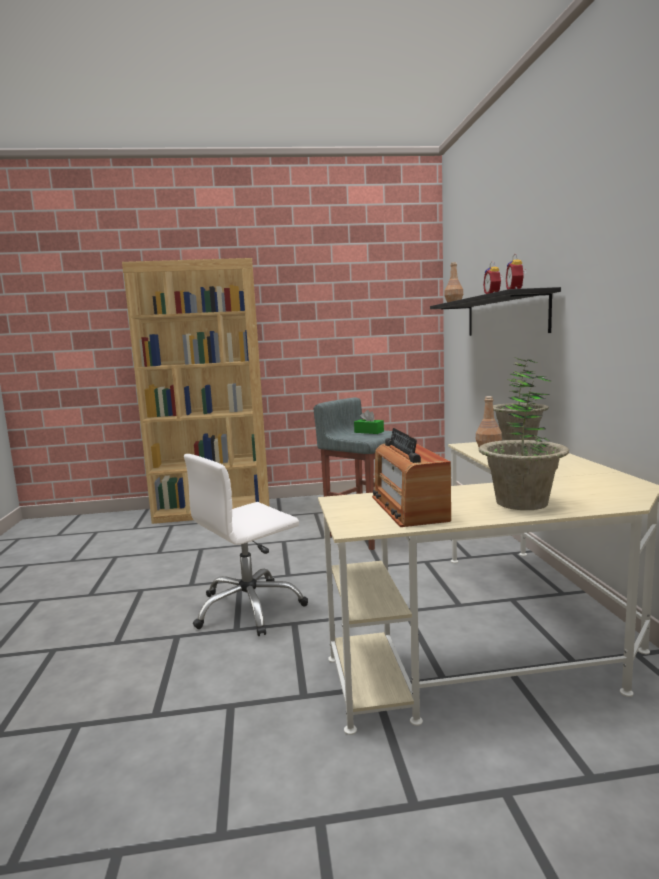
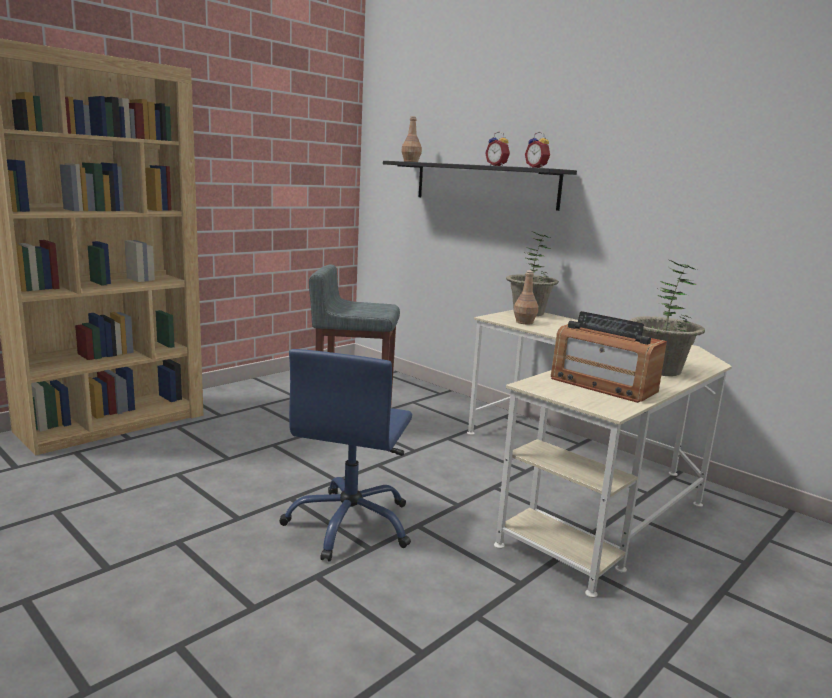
camera: 40 degrees left, 5 degrees up
white office chair [184,454,308,636] -> blue office chair [279,349,412,562]
green tissue box [354,410,384,434] -> none

